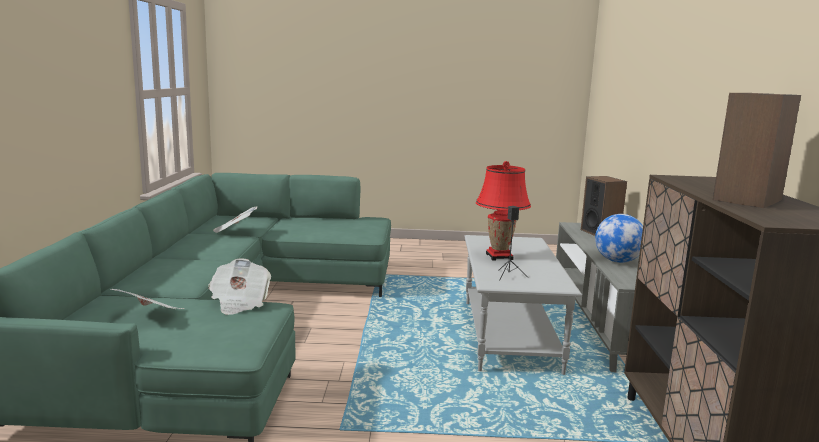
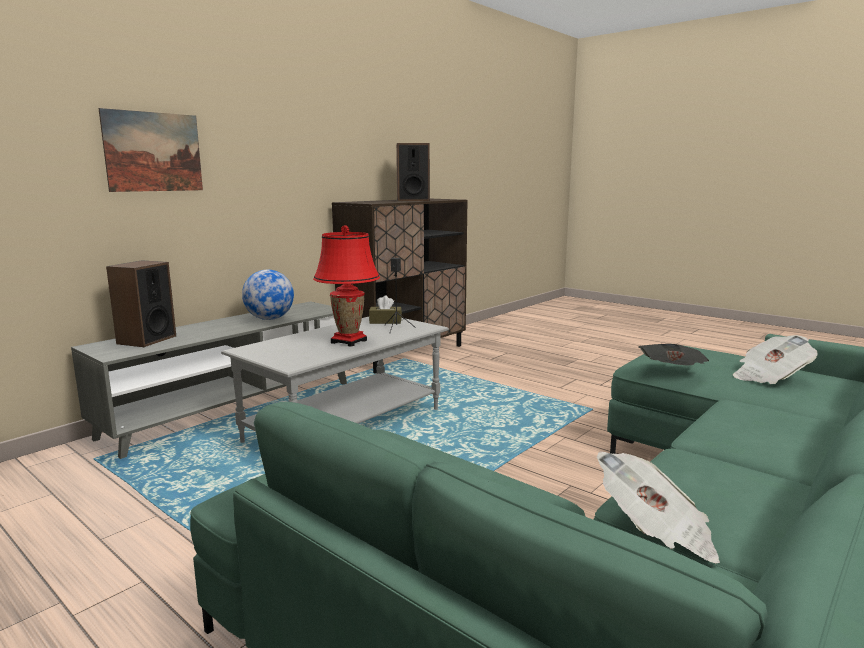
camera: 140 degrees left, 0 degrees up
none -> picture [98,108,203,192]
none -> brown tissue box [369,295,402,324]

